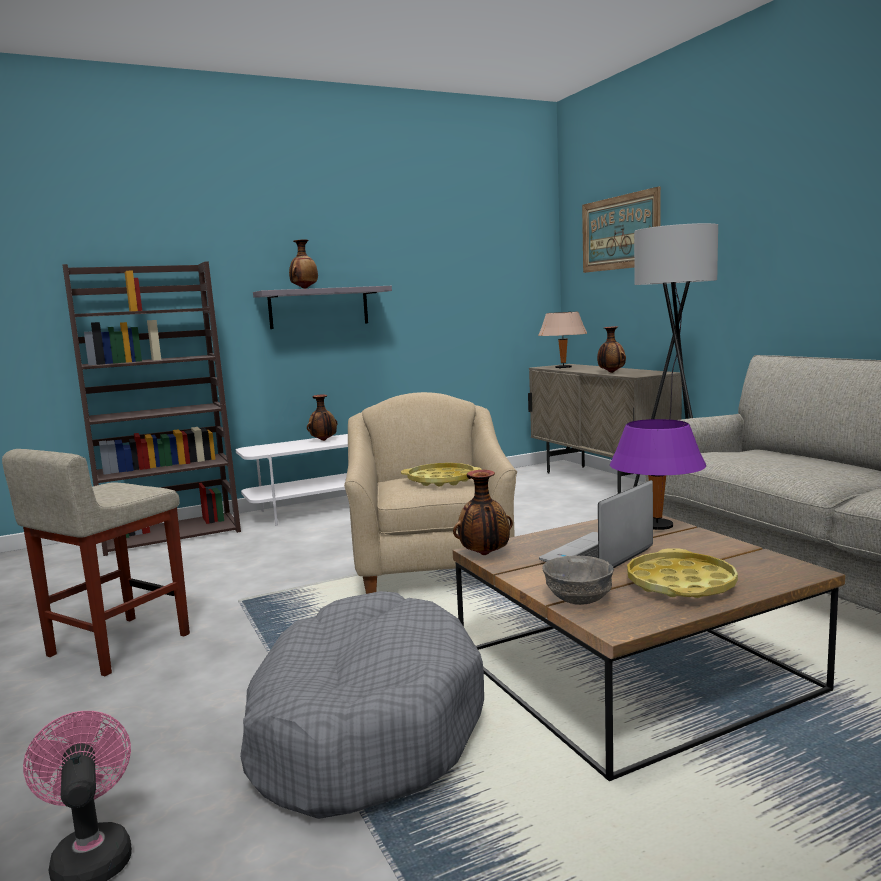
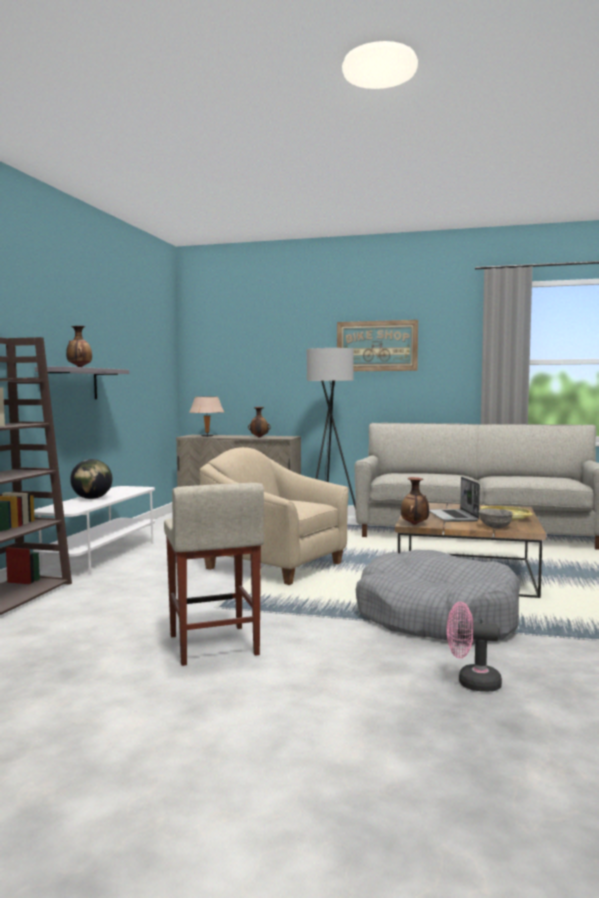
camera: 50 degrees left, 5 degrees down
vase [307,395,338,441] -> globe [70,459,112,499]
yellow tray [401,463,481,486] -> none
picture [582,187,661,273] -> picture moved to [337,320,418,371]
purple table lamp [610,419,706,530] -> none

